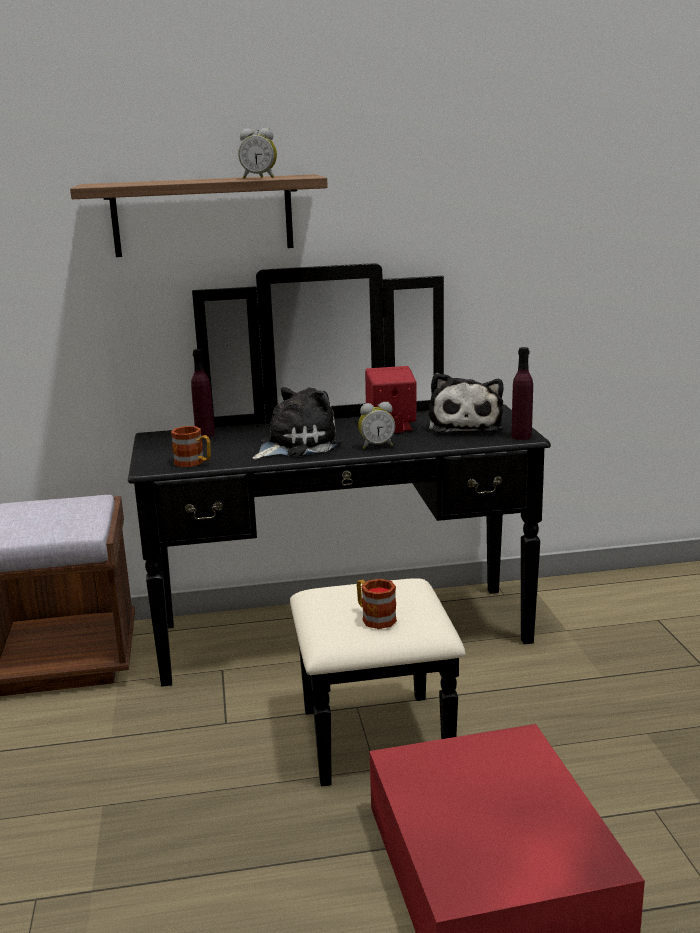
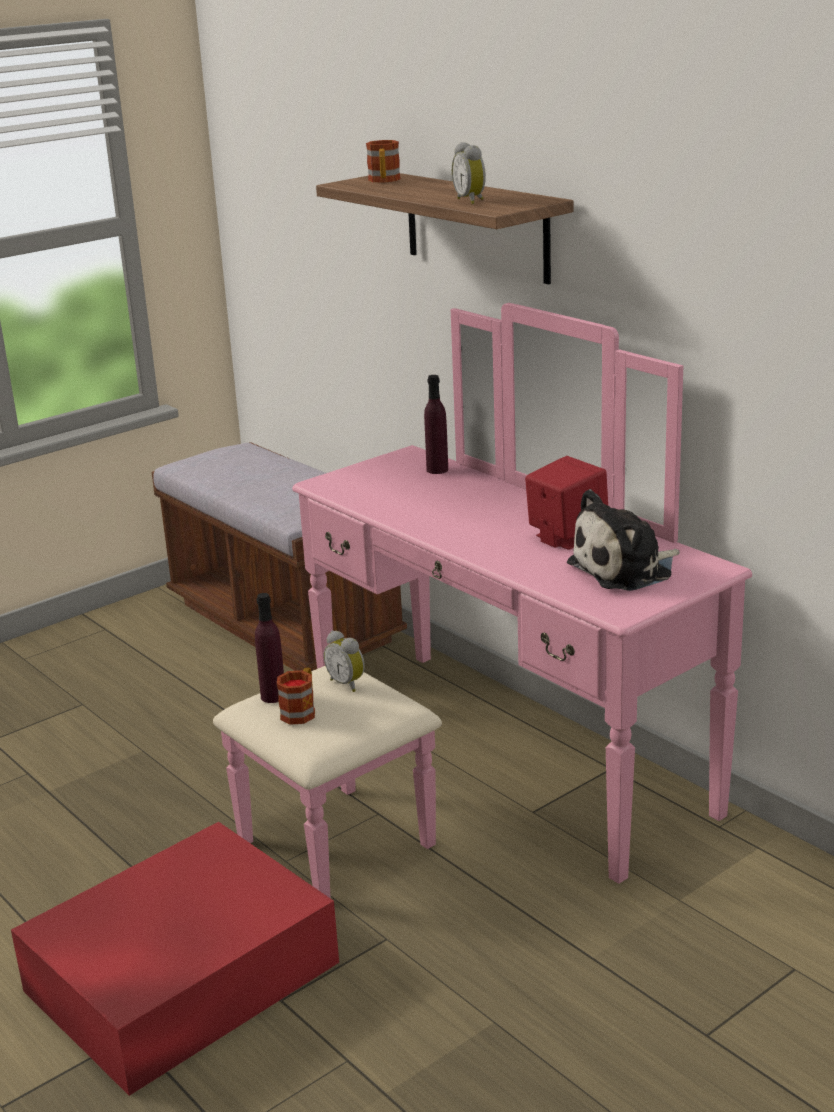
camera: 60 degrees right, 5 degrees up
black dresser [128,263,551,787] -> pink dresser [213,303,752,899]
mug [171,426,211,467] -> mug moved to [366,140,401,183]
plush toy [253,387,341,460] -> none
alarm clock [358,402,395,449] -> alarm clock moved to [324,630,365,692]
purple bottle [511,347,533,440] -> purple bottle moved to [255,593,284,703]

